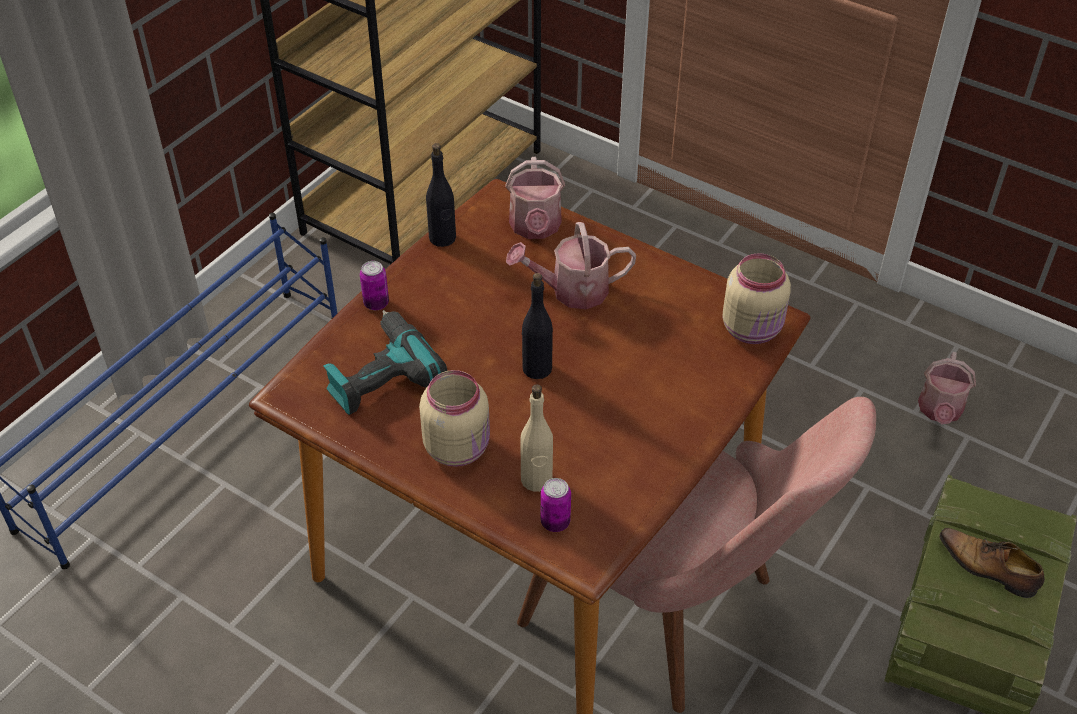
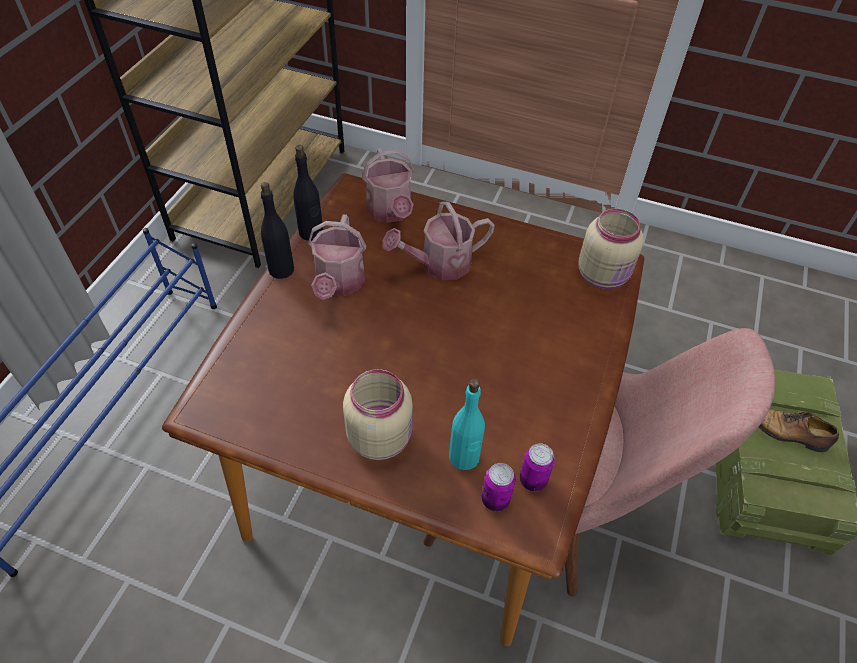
camera: 15 degrees left, 5 degrees up
power drill [323,310,447,415] -> none
can [360,261,389,310] -> can moved to [519,443,555,492]
beige bottle [520,384,553,492] -> turquoise bottle [449,378,485,470]
black bottle [522,273,553,379] -> black bottle moved to [261,182,294,279]
watering can [918,352,976,424] -> watering can moved to [308,214,366,300]

